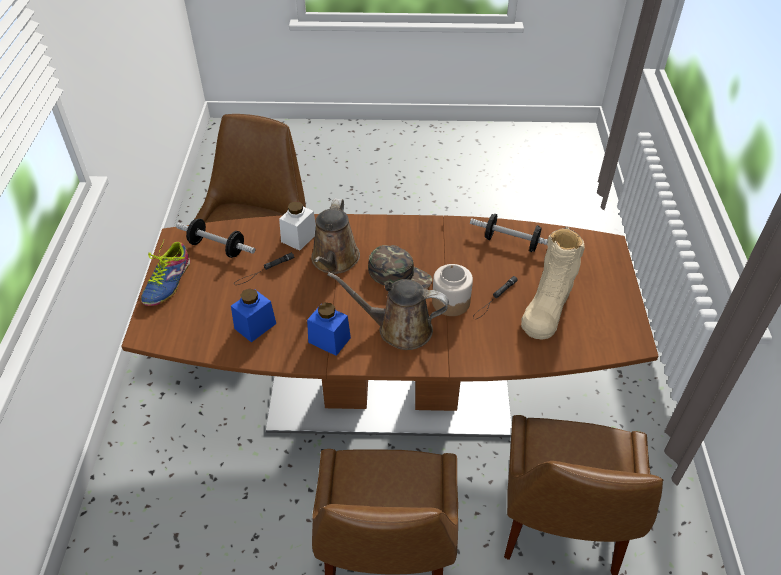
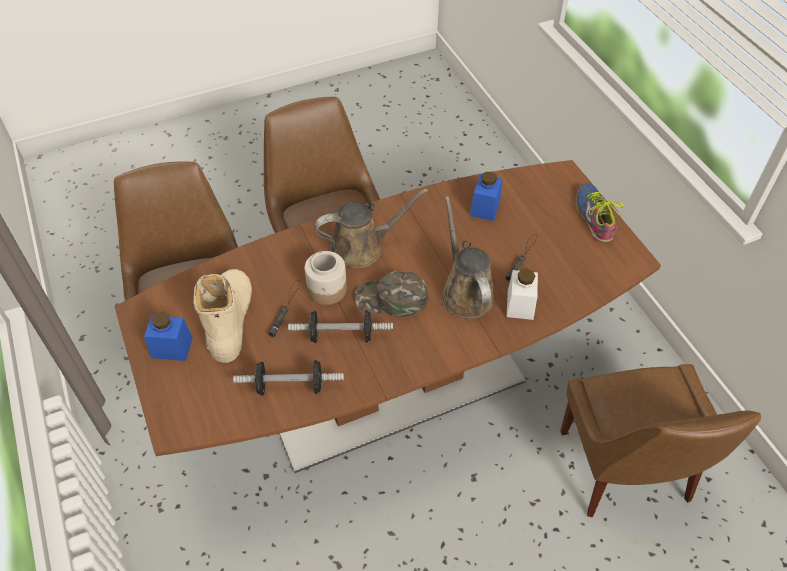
camera: 155 degrees right, 5 degrees up
dumbbell [176,218,255,258] -> dumbbell moved to [288,310,393,343]
blue jar [307,303,351,356] -> blue jar moved to [144,312,193,361]

